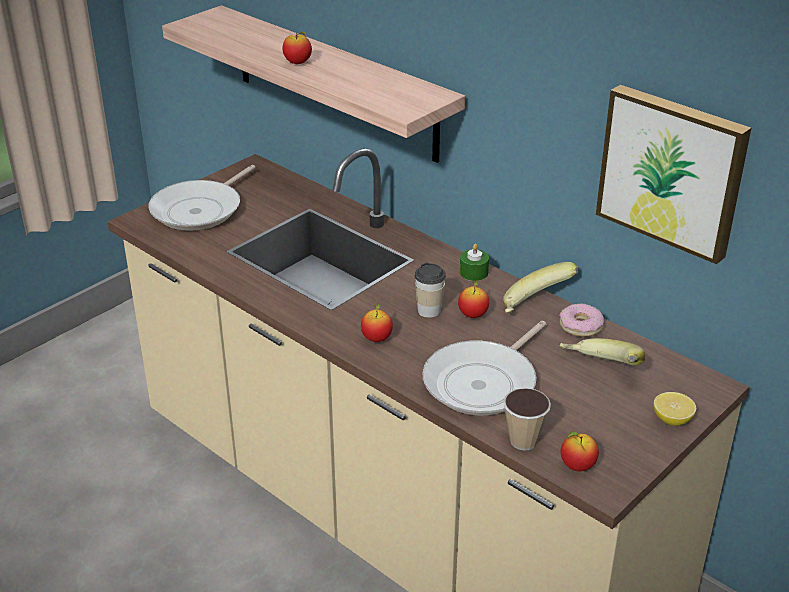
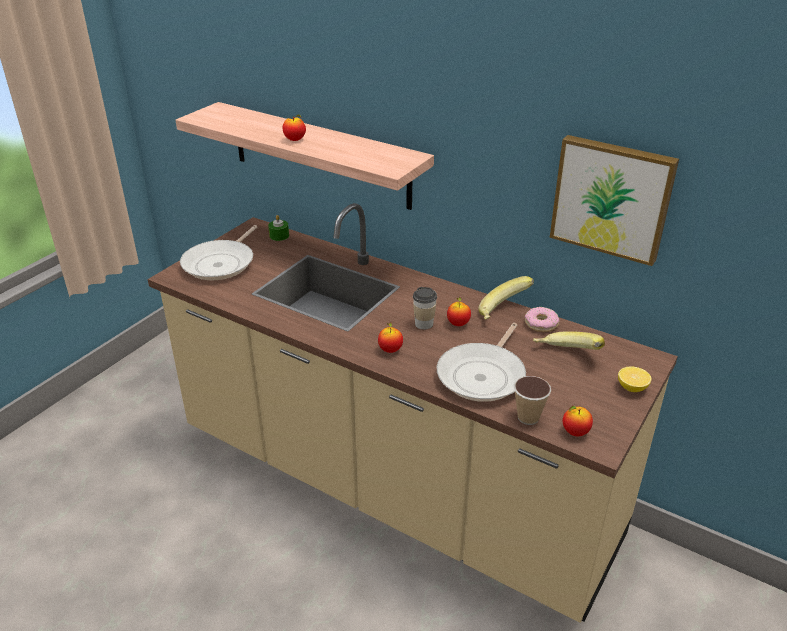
camera: 10 degrees left, 0 degrees up
green candle [460,244,489,281] -> green candle moved to [268,215,289,241]

